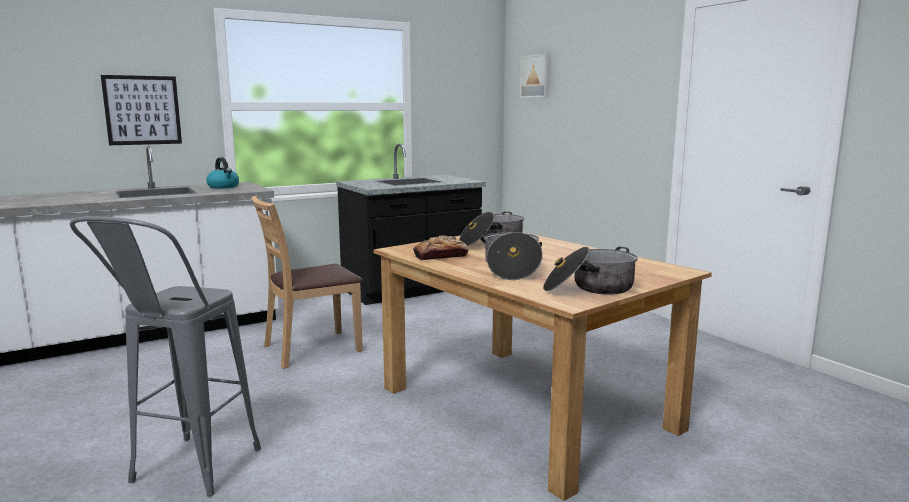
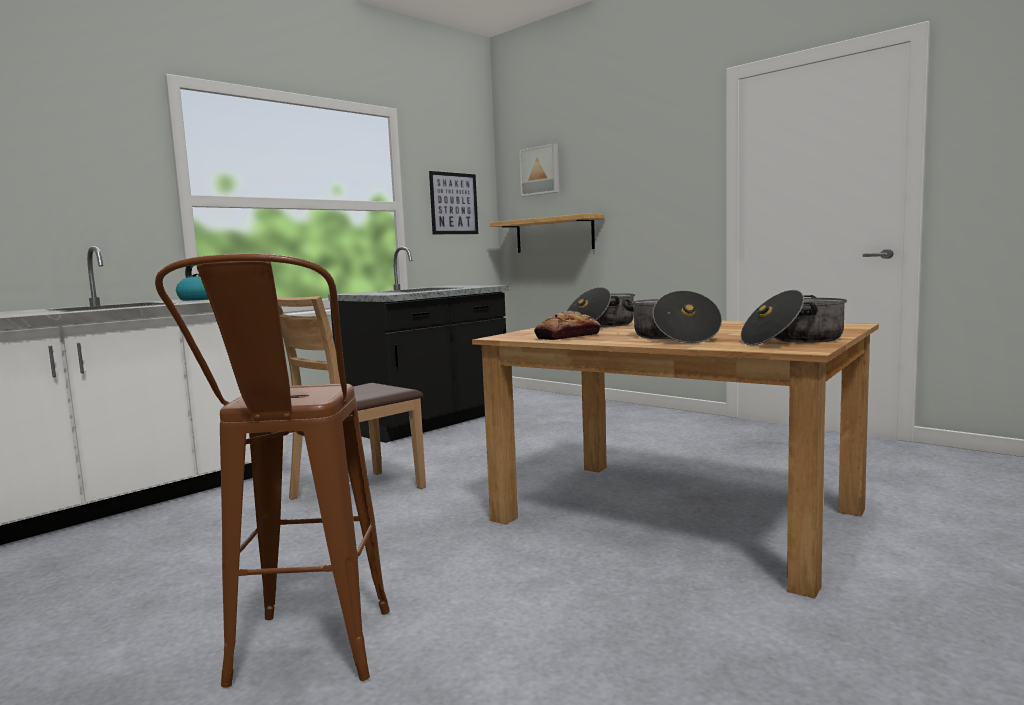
camera: 15 degrees left, 5 degrees down
grey stool [69,216,261,497] -> brown stool [155,254,390,688]
picture [101,75,182,145] -> picture moved to [429,171,478,234]
none -> shelf [490,214,604,253]

